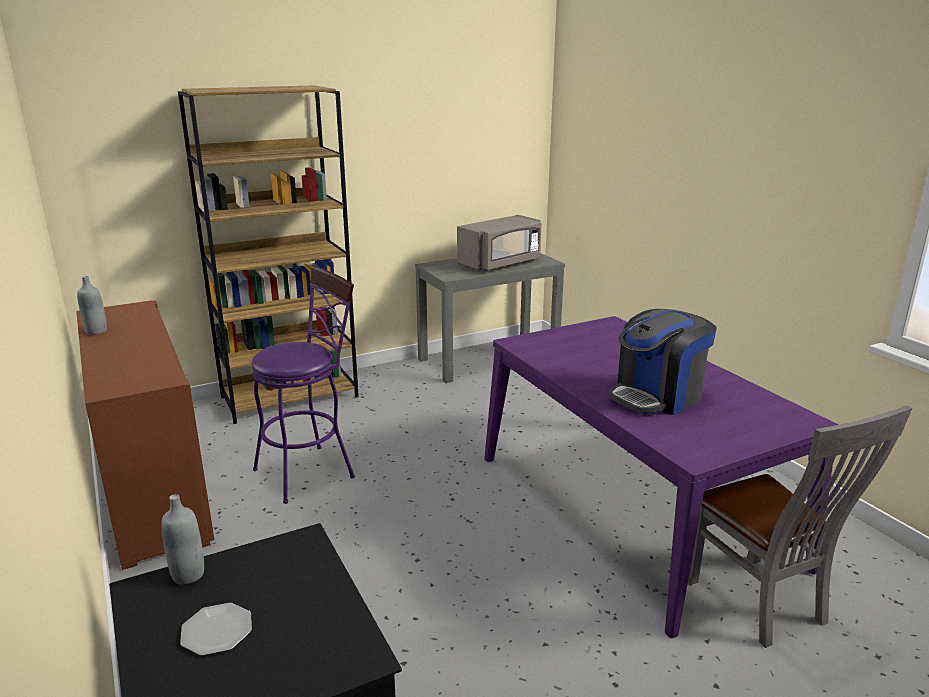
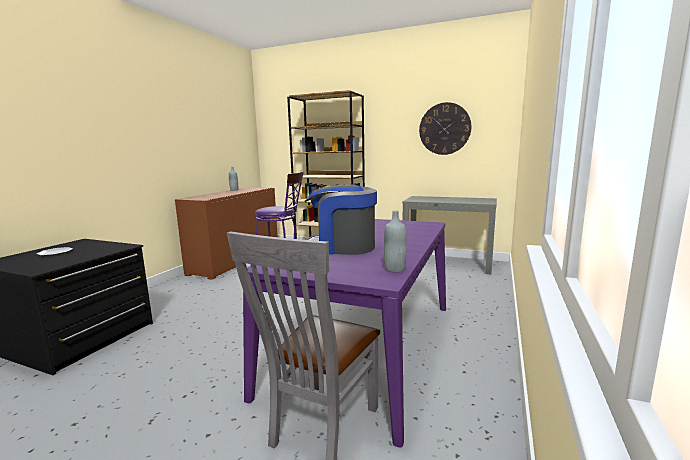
camera: 50 degrees right, 10 degrees down
grey bottle [161,494,204,584] -> grey bottle moved to [384,210,407,272]
grey microwave [457,215,542,271] -> none
none -> wall clock [419,102,471,155]

